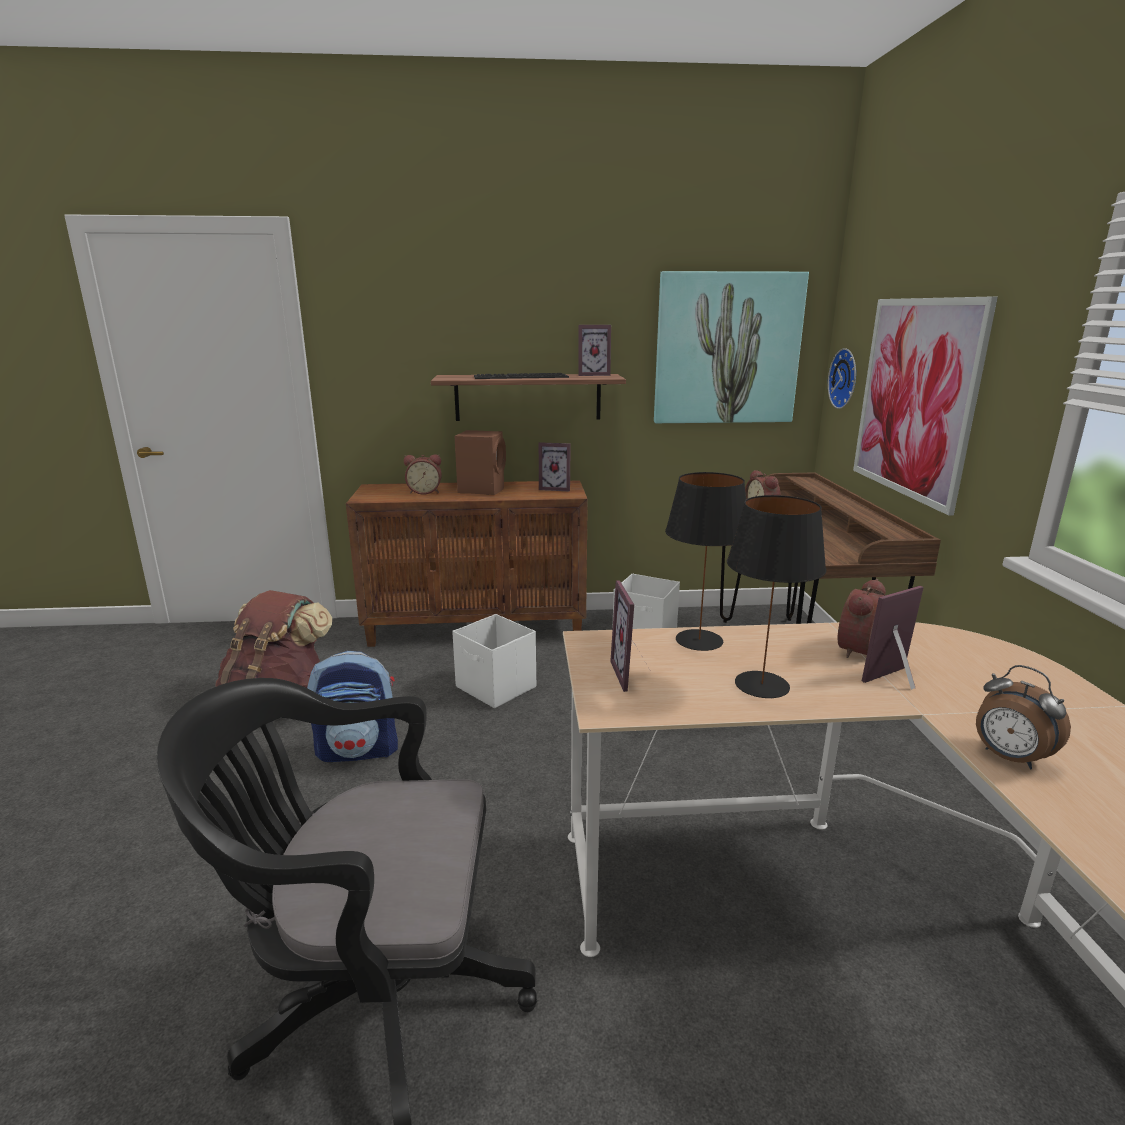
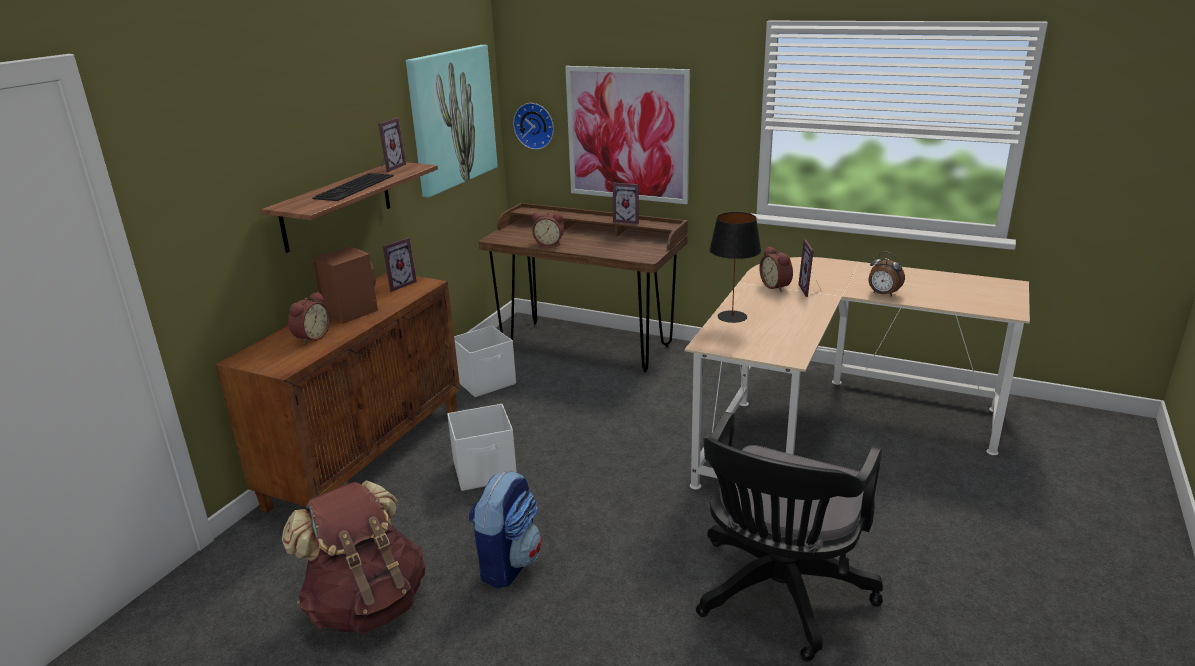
camera: 60 degrees left, 5 degrees up
picture frame [610,580,650,692] -> picture frame moved to [613,183,639,224]
black table lamp [727,495,826,698] -> none
alarm clock [976,665,1071,769] -> alarm clock turned 45 degrees clockwise [869,252,905,297]

